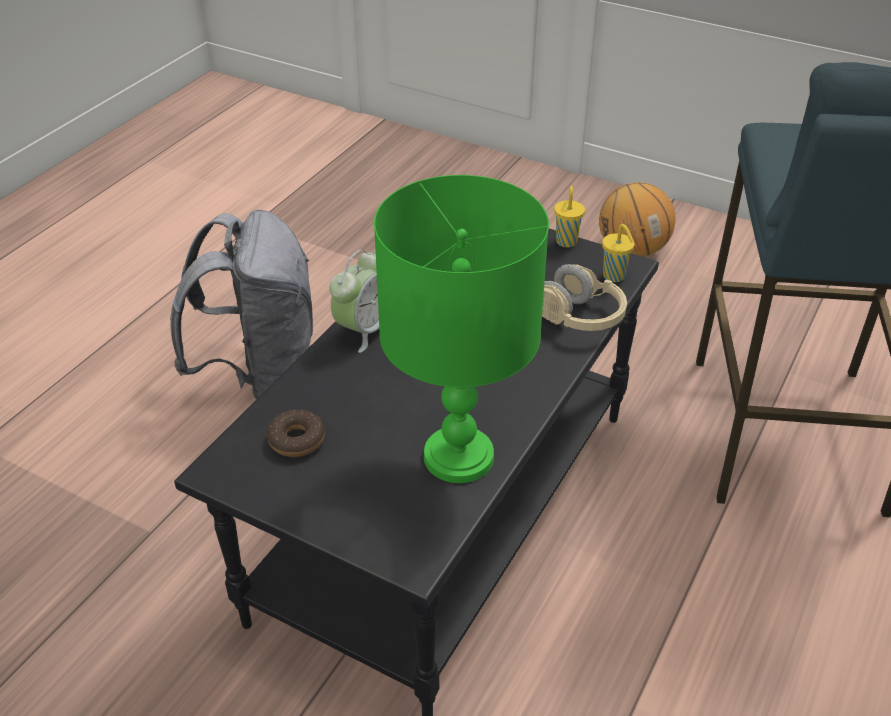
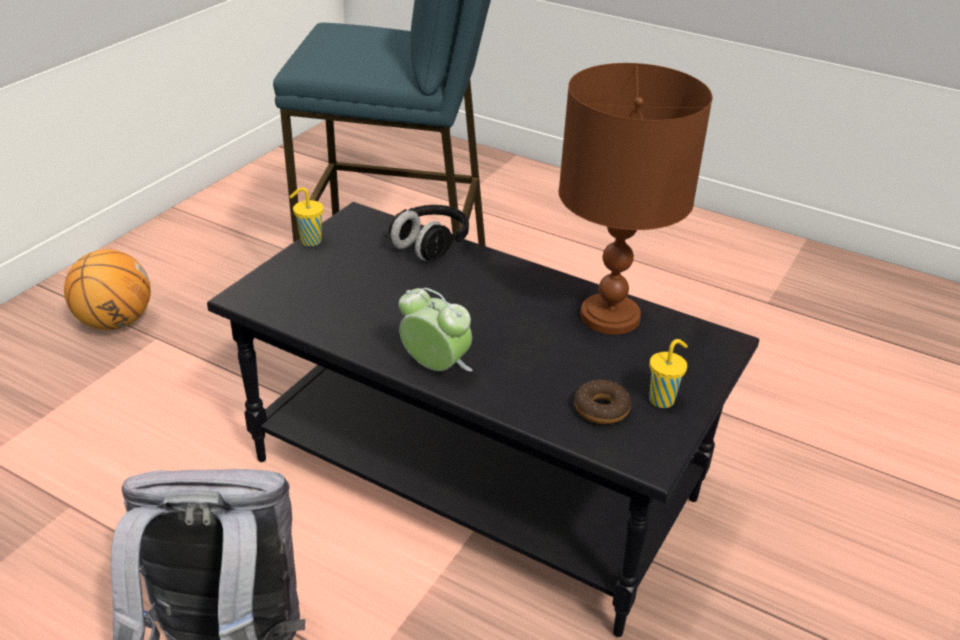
camera: 90 degrees left, 5 degrees down
green table lamp [374,175,549,483] -> brown table lamp [558,63,713,335]
beige headphones [542,264,627,331] -> black headphones [385,205,469,261]
yellow cup [602,224,635,282] -> yellow cup moved to [649,339,688,408]

